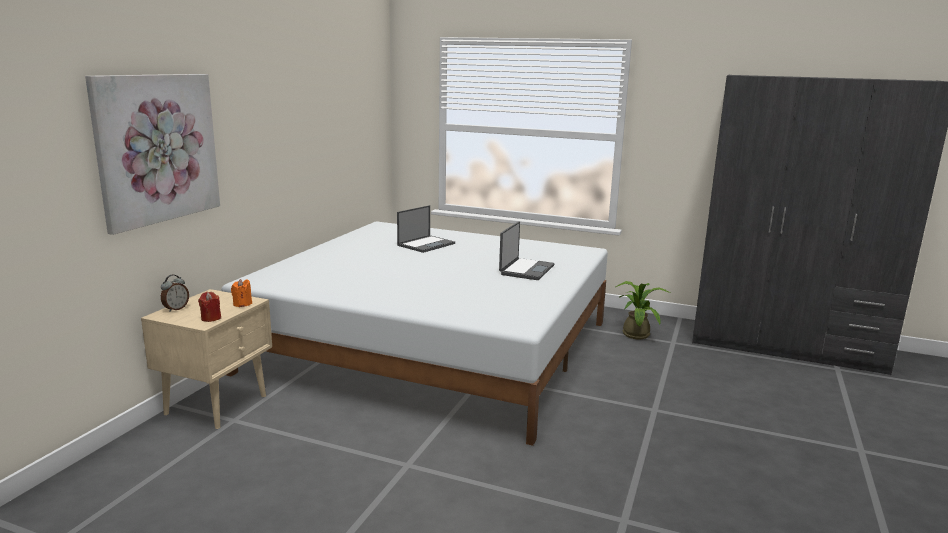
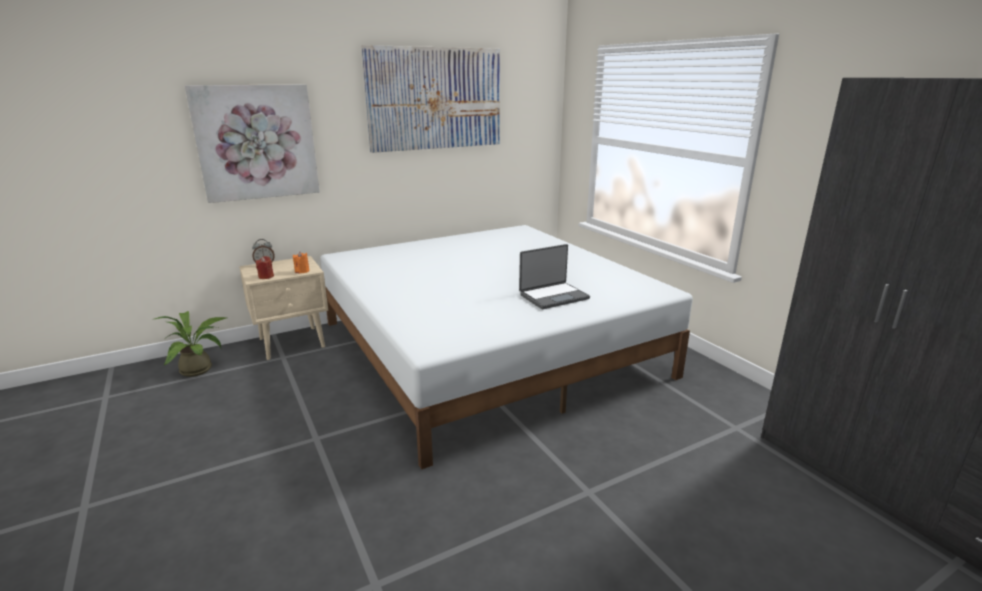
camera: 40 degrees right, 5 degrees up
laptop [397,205,455,253] -> none
potted plant [615,281,670,339] -> potted plant moved to [155,311,226,377]
none -> picture [361,45,500,153]

